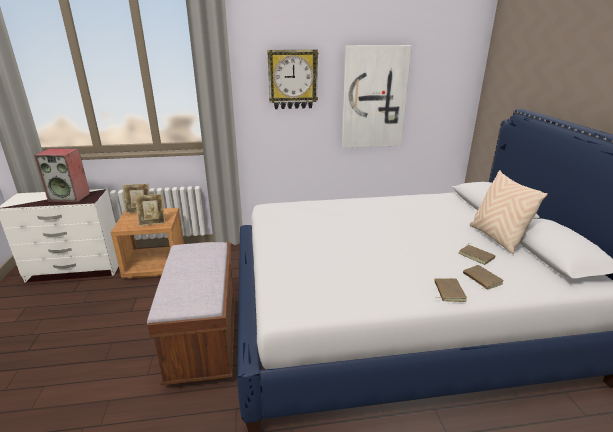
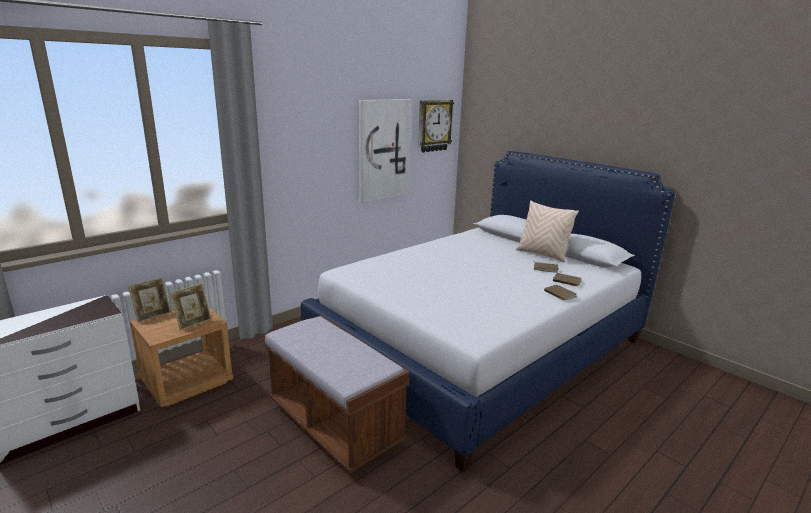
camera: 35 degrees left, 5 degrees down
speaker [34,148,90,202] -> none
wall clock [267,49,319,109] -> wall clock moved to [418,100,454,152]

